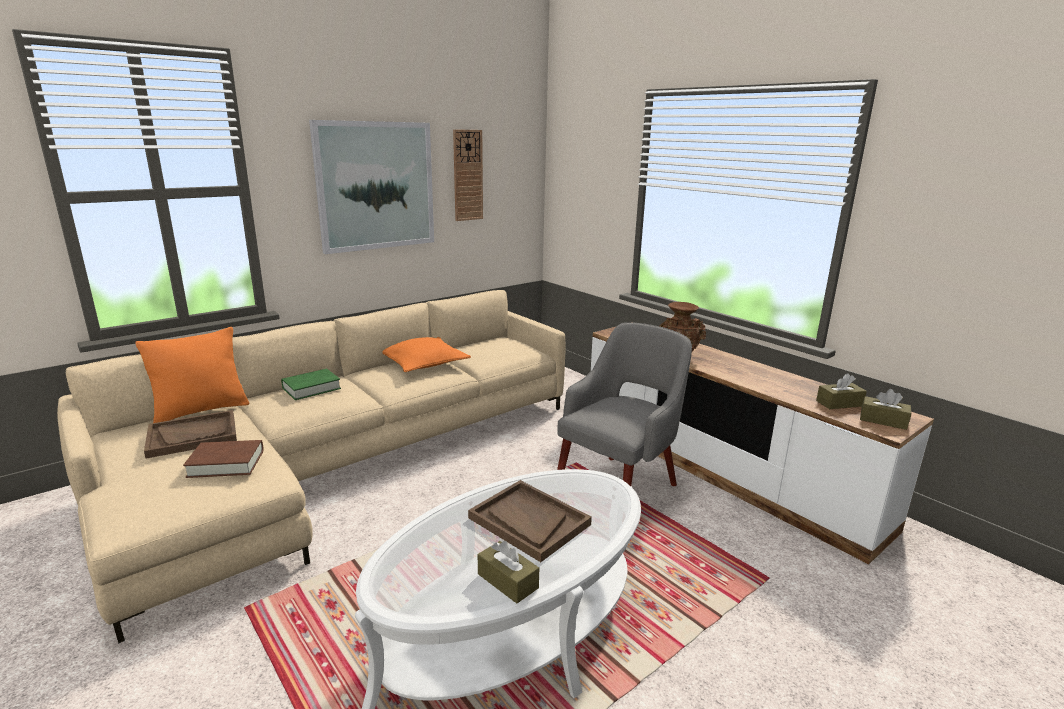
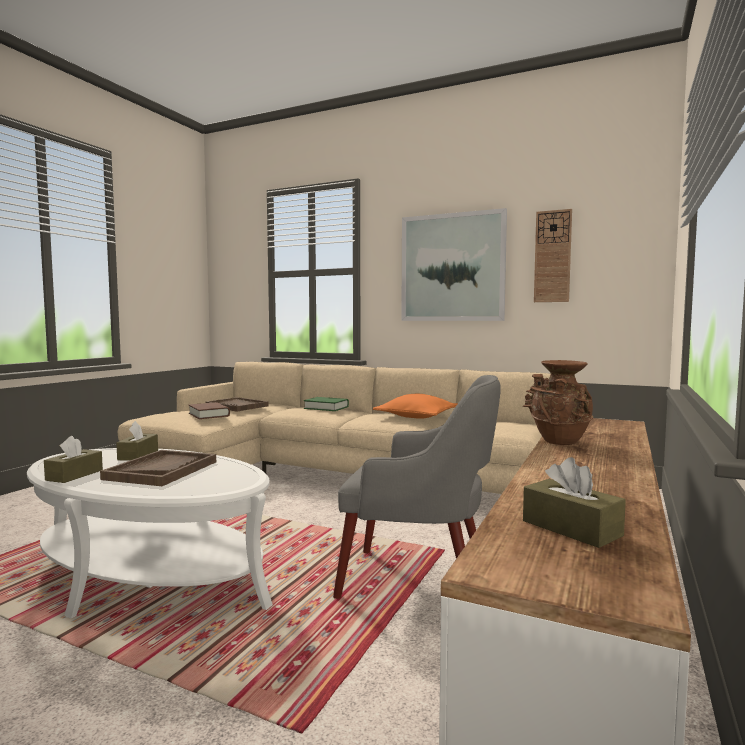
camera: 65 degrees right, 15 degrees down
orange pillow [135,327,249,423] -> none
brown tissue box [860,389,911,430] -> brown tissue box moved to [116,421,158,461]

